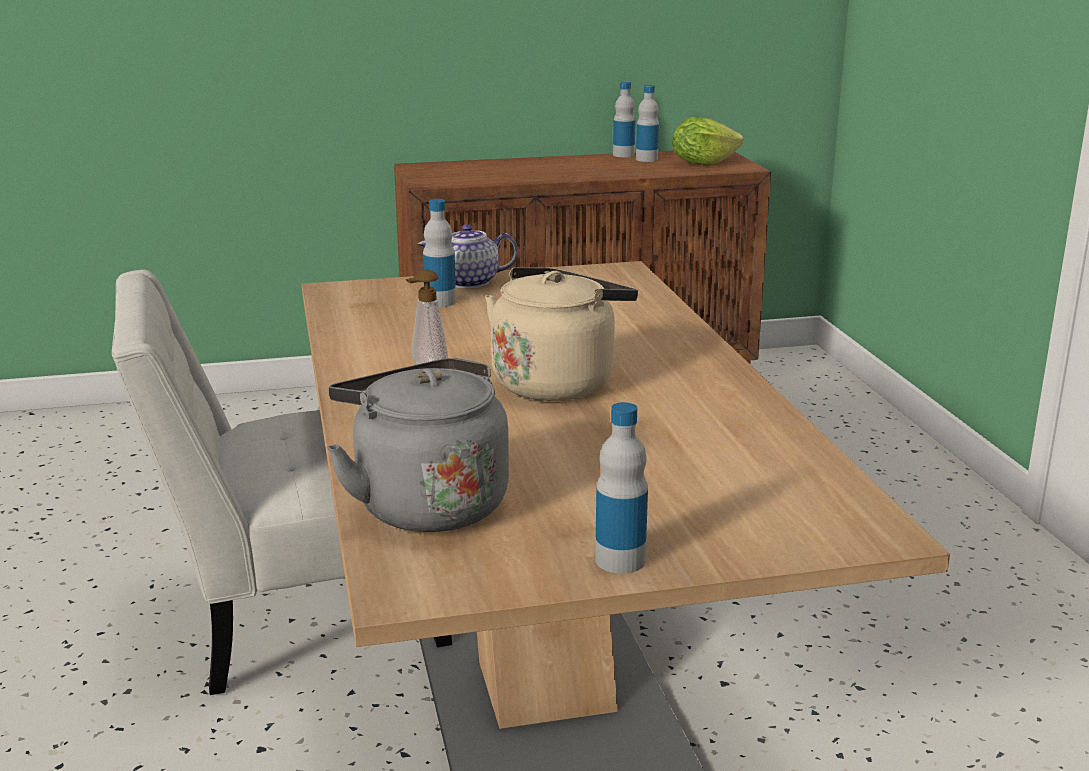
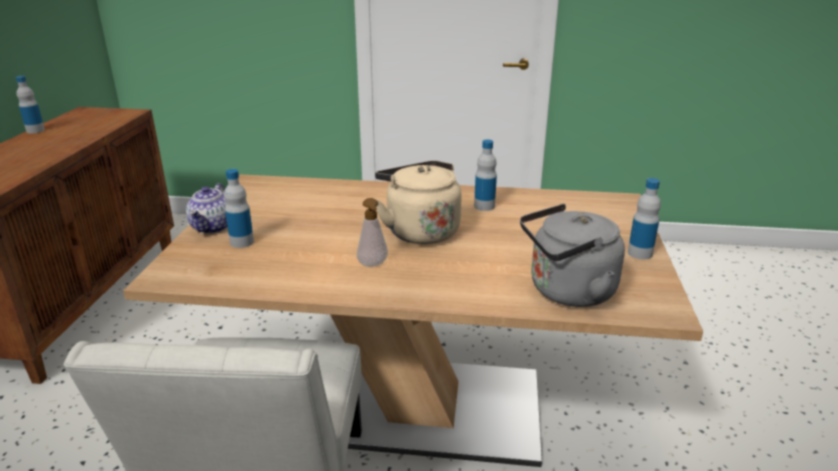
camera: 70 degrees left, 5 degrees up
bottle [636,85,659,162] -> bottle moved to [474,139,497,211]
lettuce [672,117,743,166] -> none

